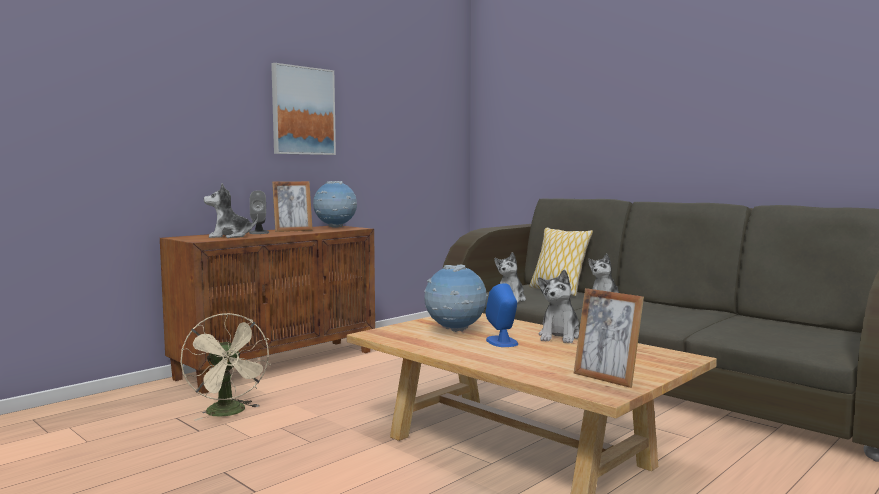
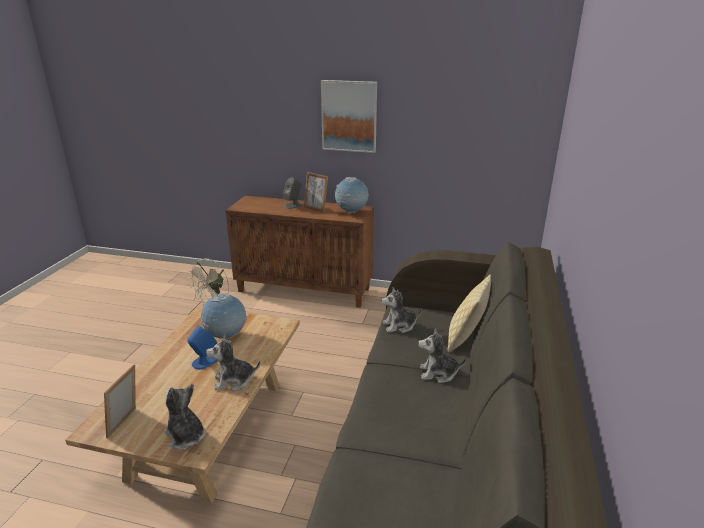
camera: 60 degrees right, 20 degrees up
plush toy [204,183,258,238] -> plush toy moved to [163,384,206,450]

